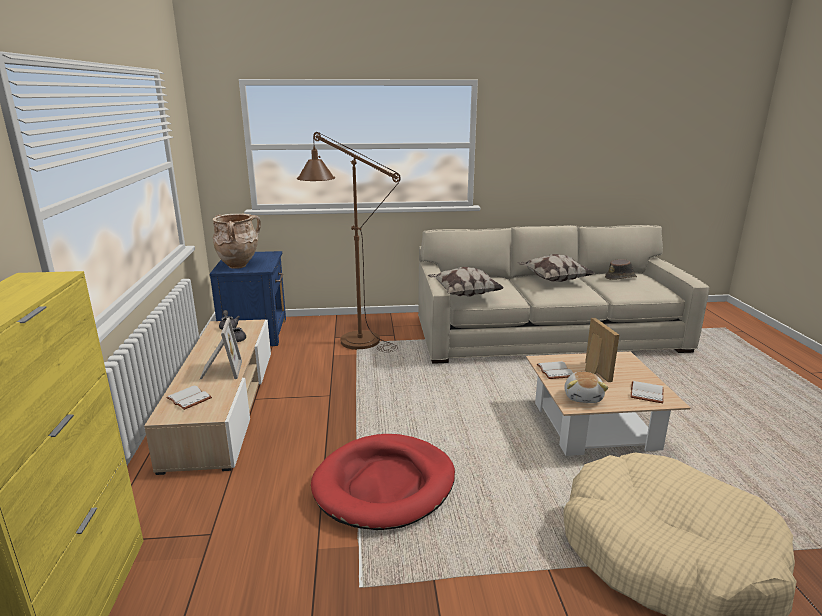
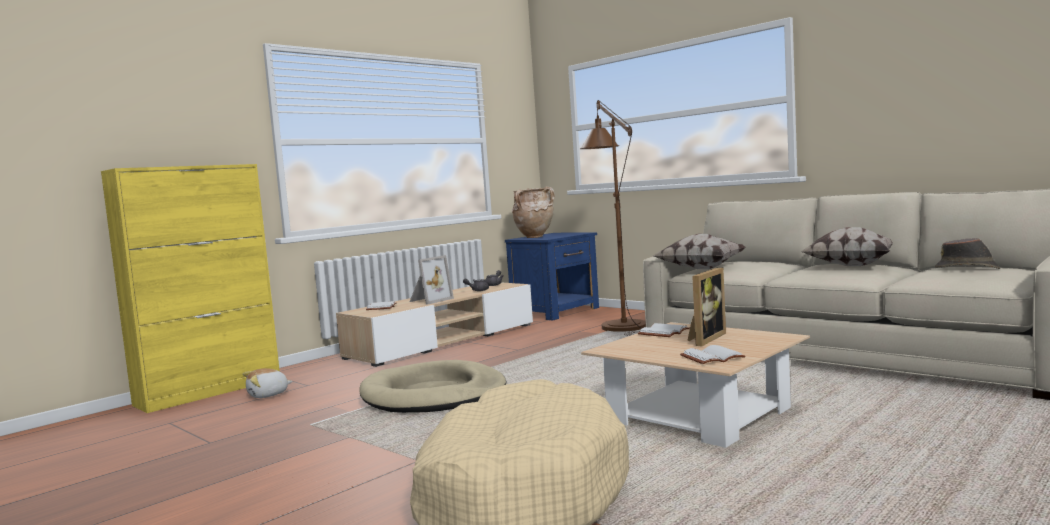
camera: 50 degrees right, 15 degrees down
red dog bed [311,434,455,530] -> beige dog bed [359,360,506,413]
plush toy [564,372,608,403] -> plush toy moved to [243,368,293,398]

